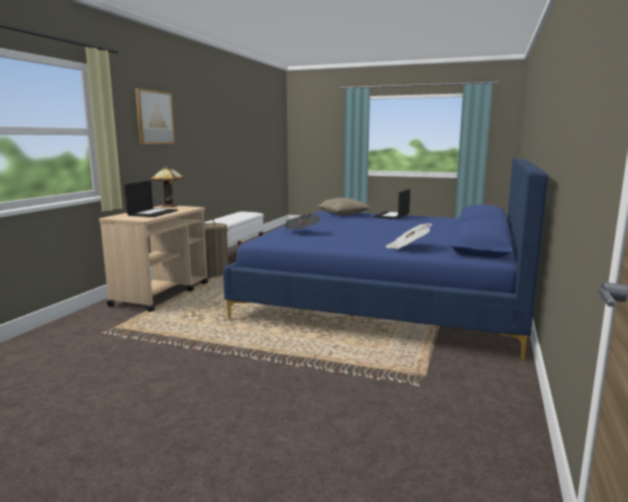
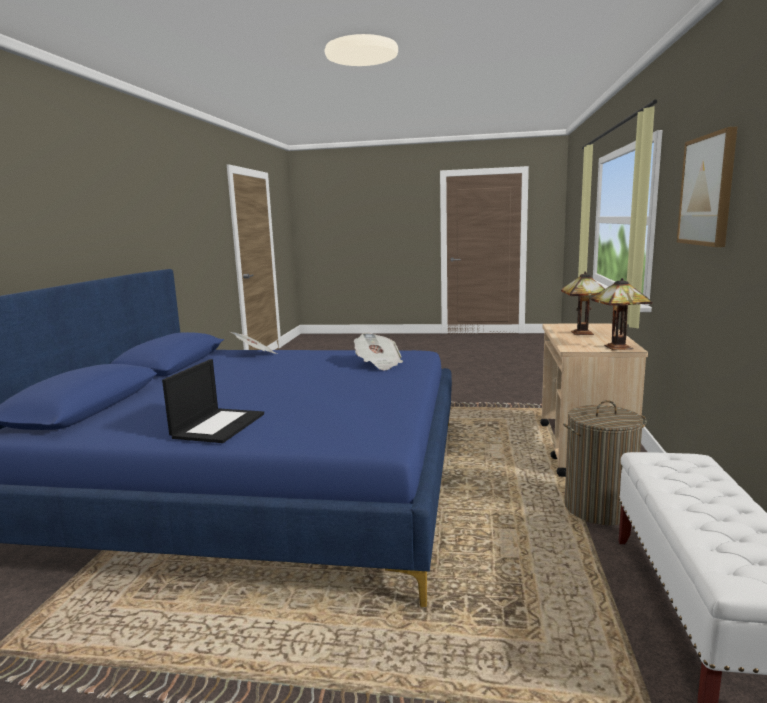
camera: 170 degrees right, 0 degrees up
laptop [124,181,178,217] -> table lamp [561,272,605,335]
beige pillow [317,198,371,215] -> none

